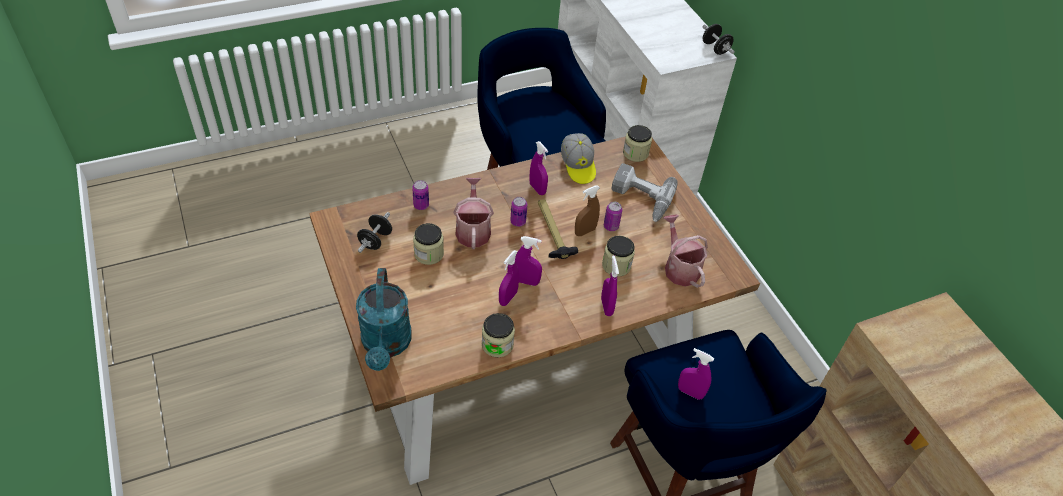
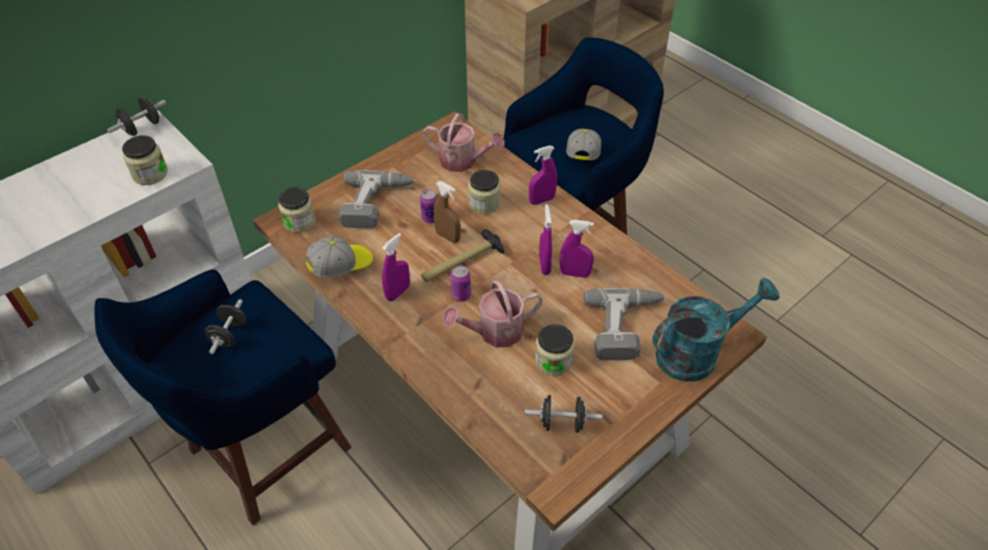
camera: 105 degrees left, 0 degrees up
can [412,180,429,210] -> none
jar [482,313,515,357] -> jar moved to [122,135,168,185]
watering can [663,214,708,288] -> watering can turned 120 degrees counterclockwise [423,113,505,172]
purple spray bottle [678,348,714,400] -> cap [566,129,601,160]
none -> black dumbbell [204,299,246,354]
none -> power drill [584,288,666,360]

